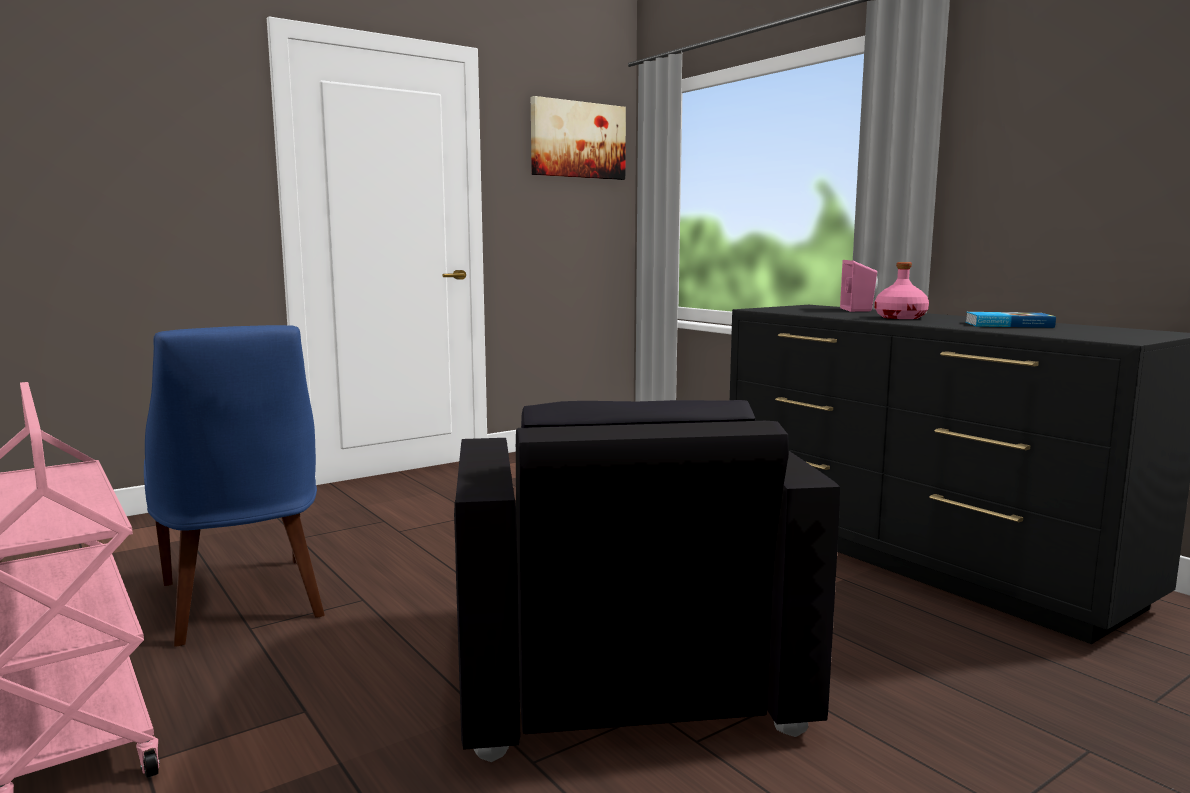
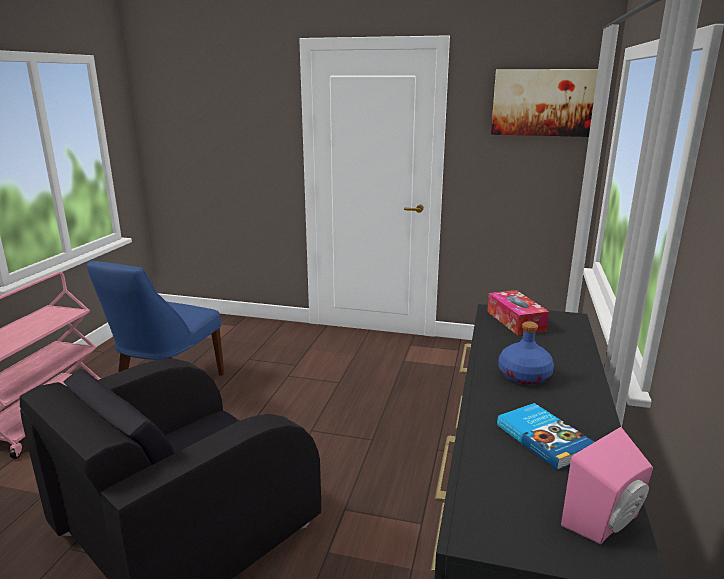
camera: 50 degrees right, 10 degrees up
pink speaker [840,260,878,312] -> pink speaker moved to [561,427,653,544]
pink bottle [875,262,929,319] -> blue bottle [498,321,554,385]
none -> tissue box [487,290,549,335]

